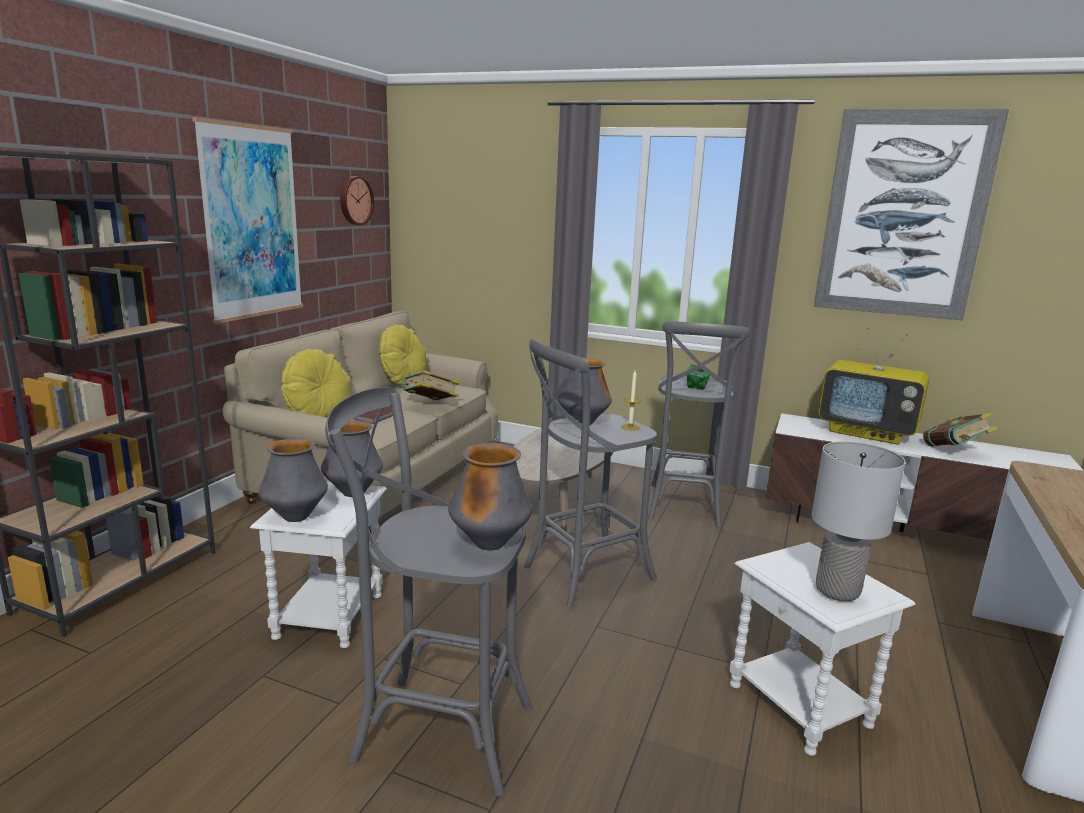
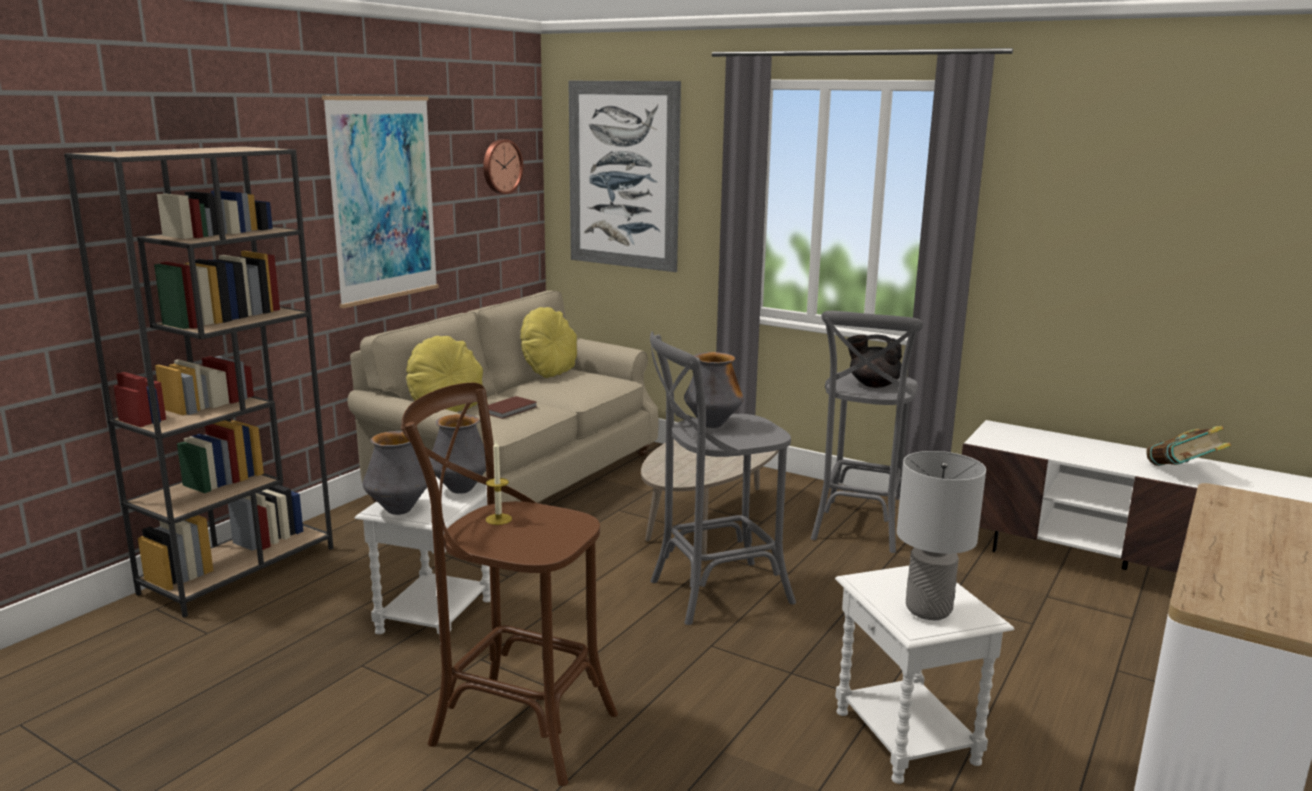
camera: 10 degrees right, 0 degrees up
grey stool [325,387,533,796] -> brown stool [401,383,618,786]
book [400,370,460,400] -> none
vase [448,443,532,550] -> none
candle [621,371,640,431] -> candle moved to [486,441,512,525]
green tissue box [687,364,710,389] -> black teapot [847,335,902,388]
picture [814,109,1009,320] -> picture moved to [568,81,681,272]
television [819,327,929,445] -> none

